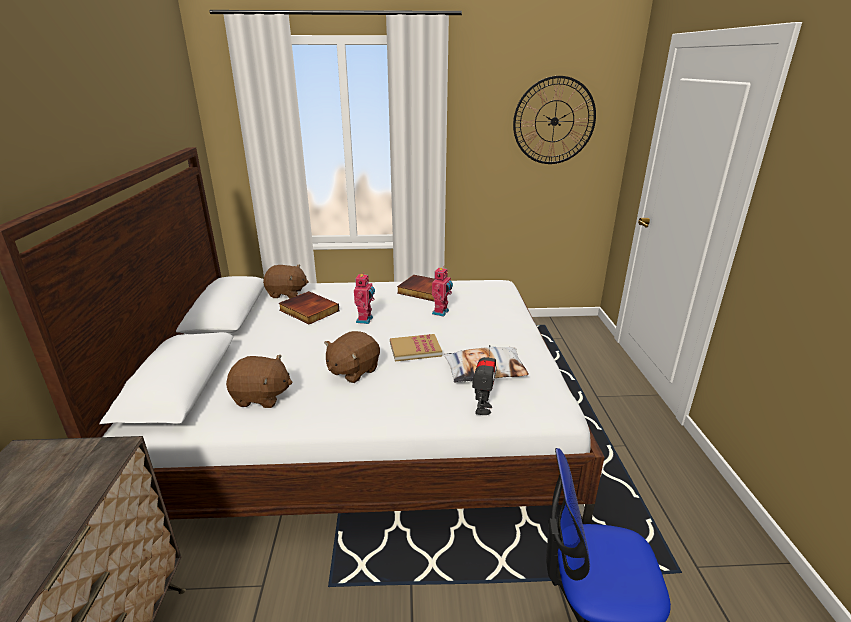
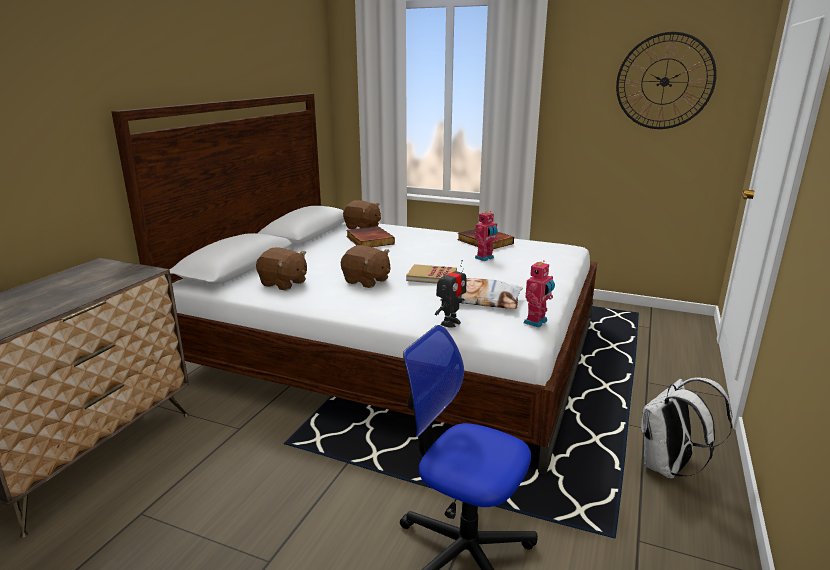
camera: 25 degrees right, 5 degrees down
brown plush toy [324,331,380,383] -> brown plush toy turned 120 degrees counterclockwise [341,245,390,288]
toy robot [354,272,375,324] -> toy robot moved to [524,261,555,328]
none -> white backpack [641,377,732,479]

